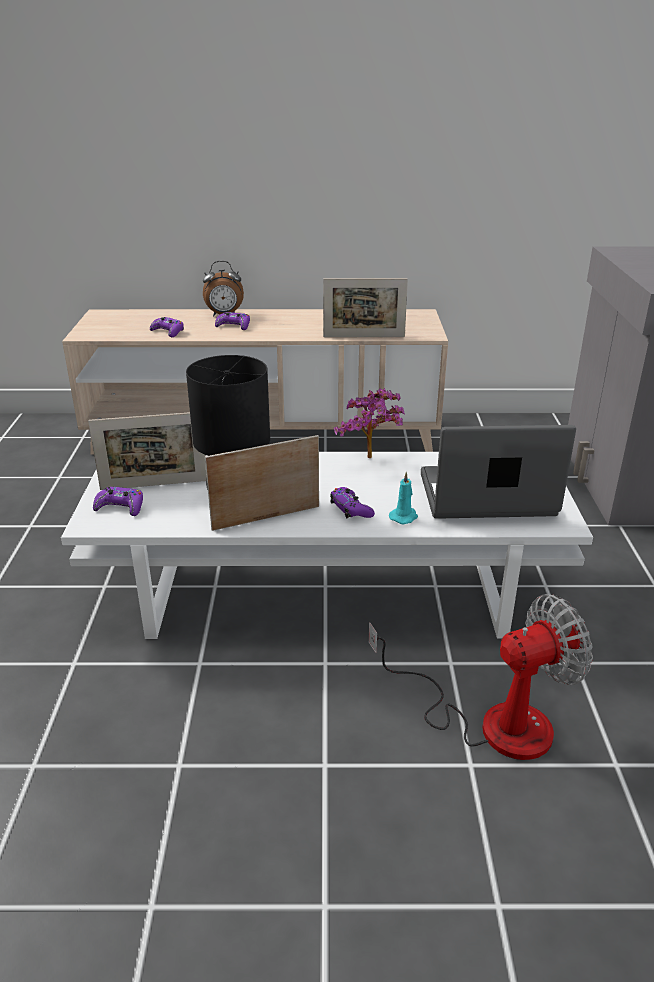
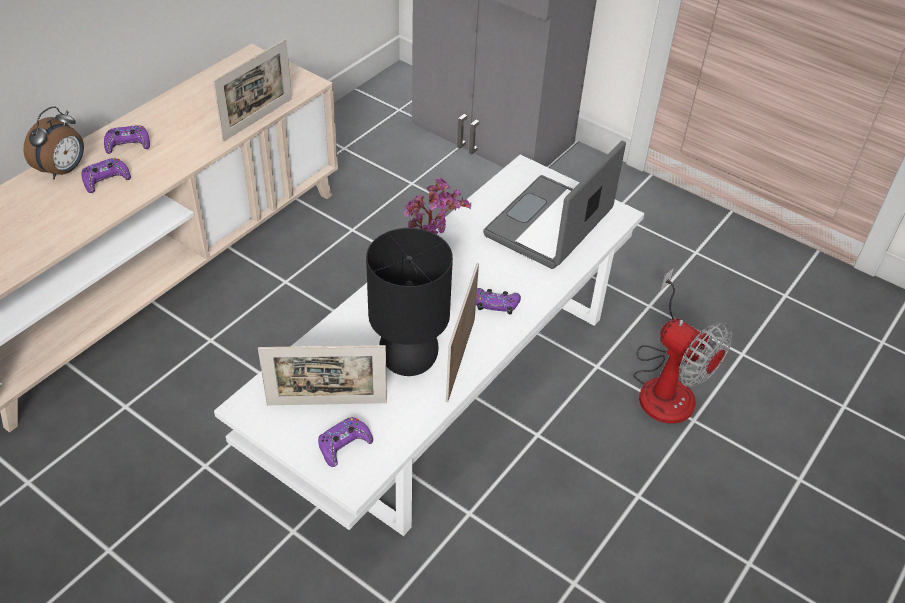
camera: 55 degrees left, 15 degrees up
picture frame [88,412,207,490] -> picture frame turned 60 degrees clockwise [258,345,387,405]
purple game controller [150,317,184,337] -> purple game controller moved to [104,126,150,154]
fan [368,594,593,760] -> fan turned 120 degrees clockwise [633,269,732,424]
turquoise candle [389,471,418,524] -> none

